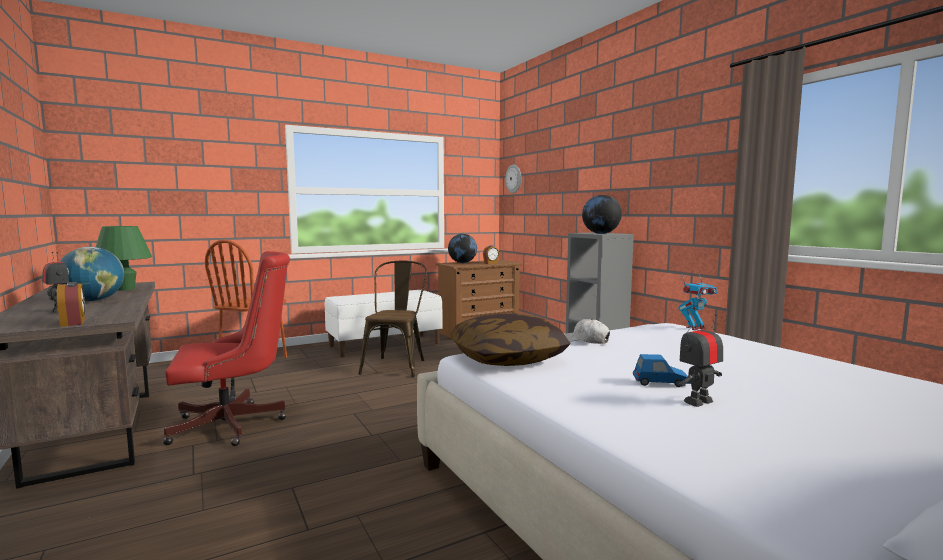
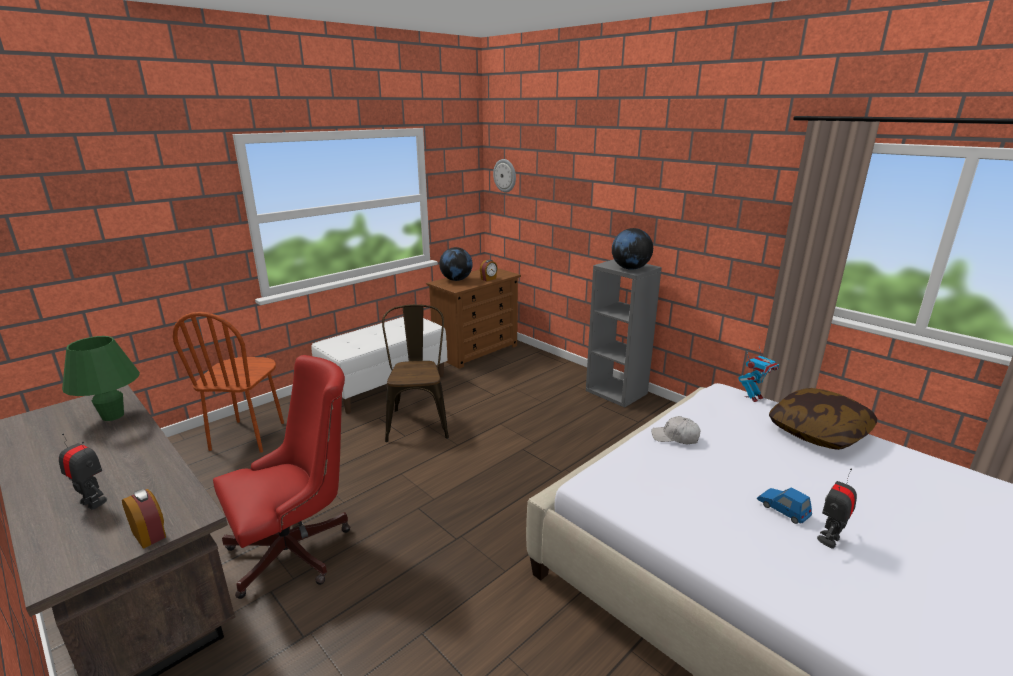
camera: 15 degrees left, 15 degrees up
globe [59,247,124,301] -> none
pillow [451,313,570,366] -> pillow moved to [769,388,877,450]
blue toy car [633,354,691,387] -> blue toy car turned 120 degrees counterclockwise [757,487,812,524]

